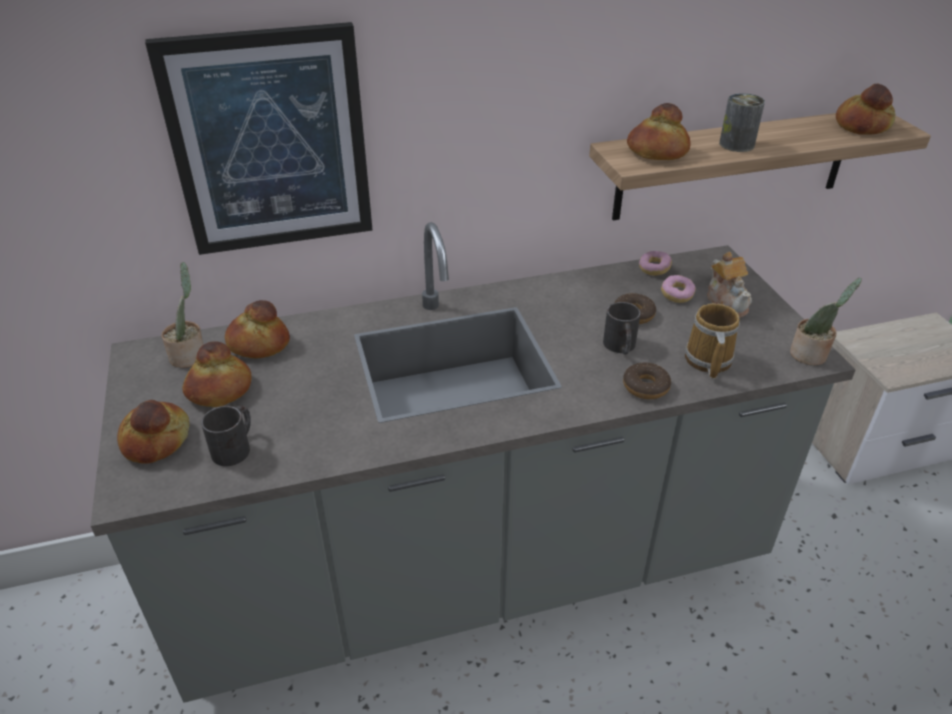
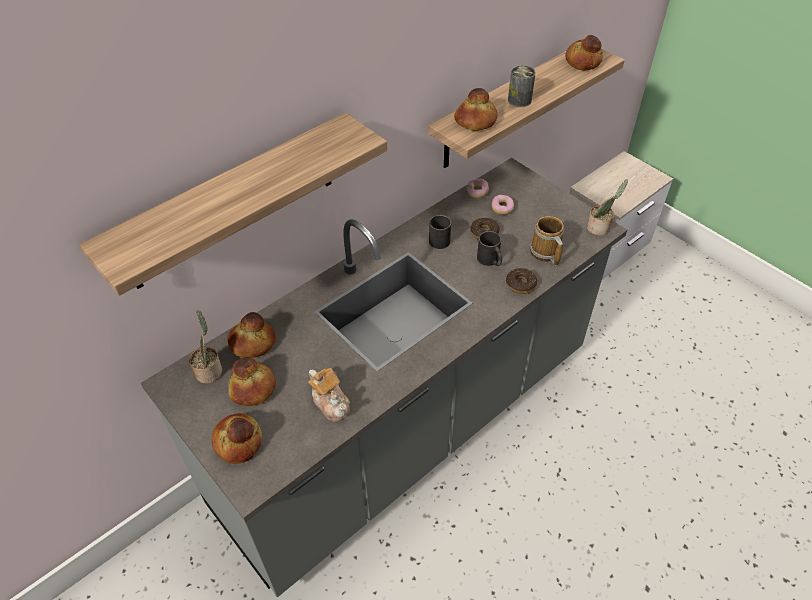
camera: 25 degrees left, 10 degrees up
picture [145,22,372,255] -> shelf [80,113,387,296]
black mug [201,405,251,466] -> black mug moved to [429,214,451,249]
teapot [707,252,752,318] -> teapot moved to [308,368,350,422]

